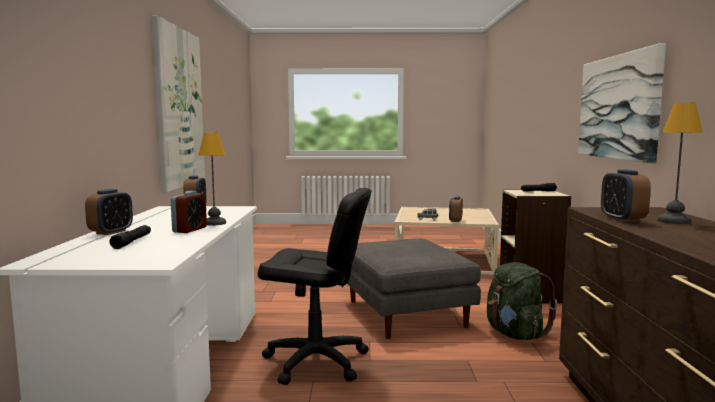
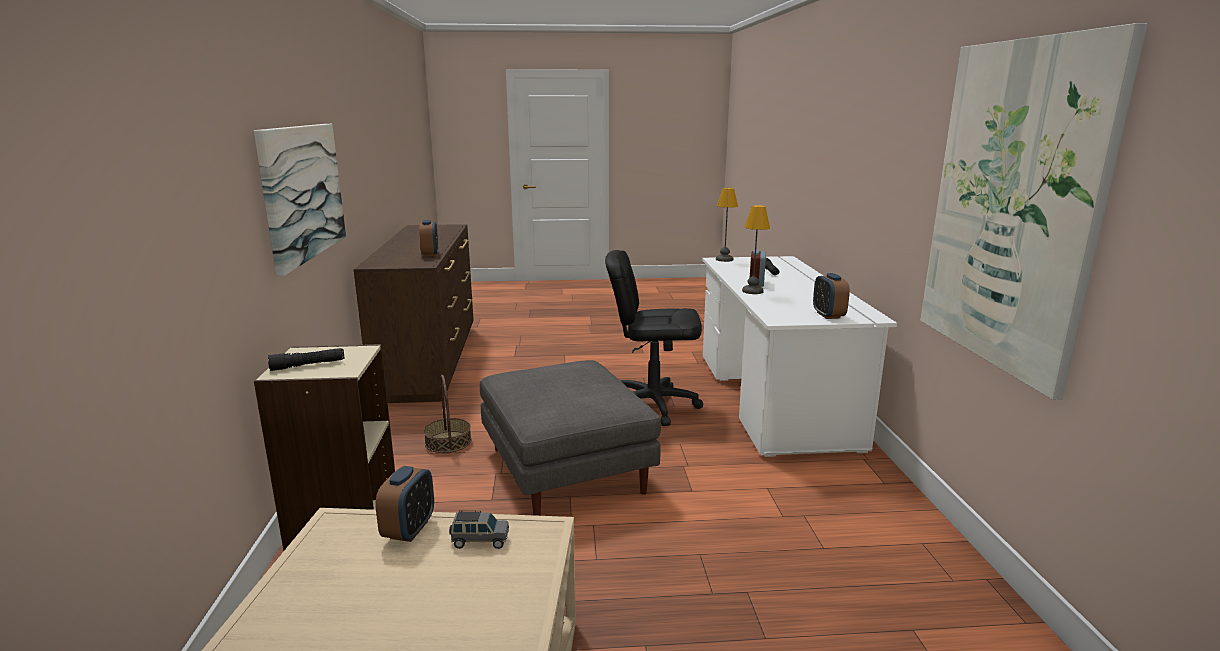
camera: 175 degrees right, 10 degrees up
alarm clock [85,189,133,235] -> none
green backpack [487,262,557,340] -> basket [424,375,471,453]
table lamp [658,103,703,224] -> table lamp moved to [716,188,738,262]

